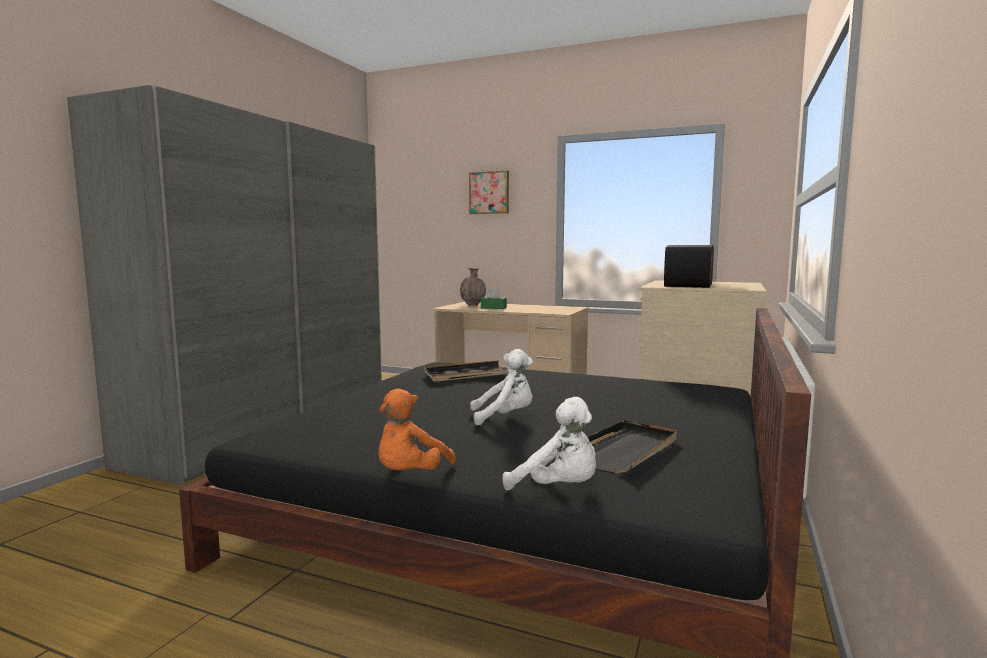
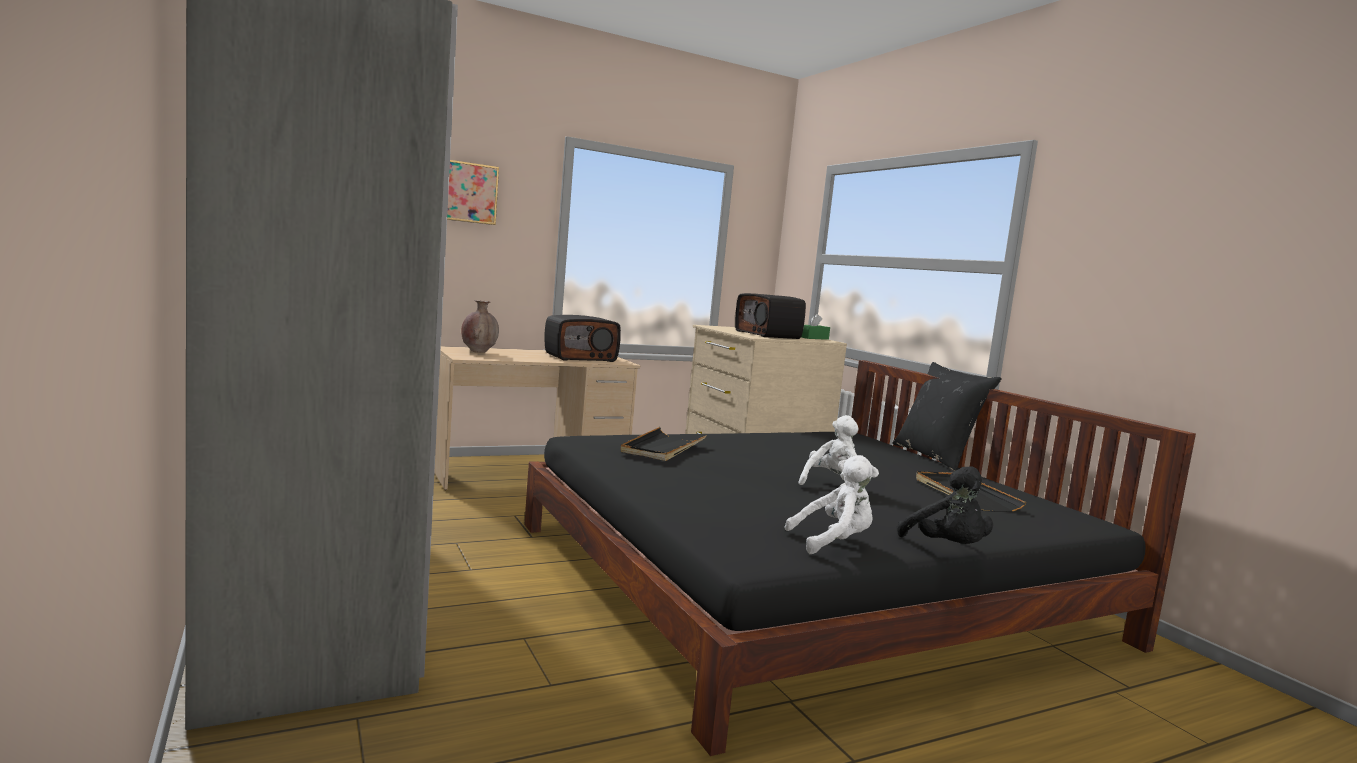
camera: 50 degrees left, 0 degrees up
orange plush toy [379,389,456,470] -> black plush toy [897,466,993,544]
green tissue box [481,288,507,309] -> green tissue box moved to [801,314,830,340]
white plush toy [502,397,596,490] -> white plush toy moved to [784,455,879,554]
none -> radio [544,315,621,362]
none -> black pillow [892,362,1001,471]

